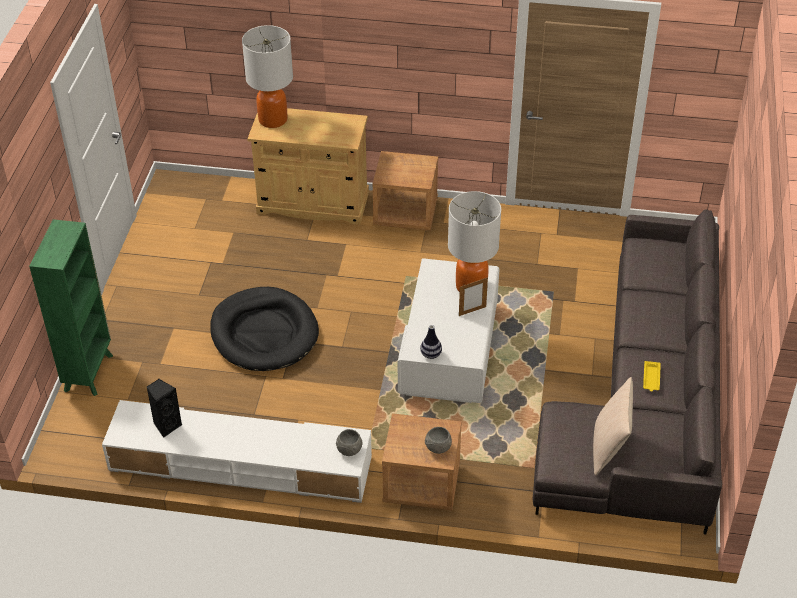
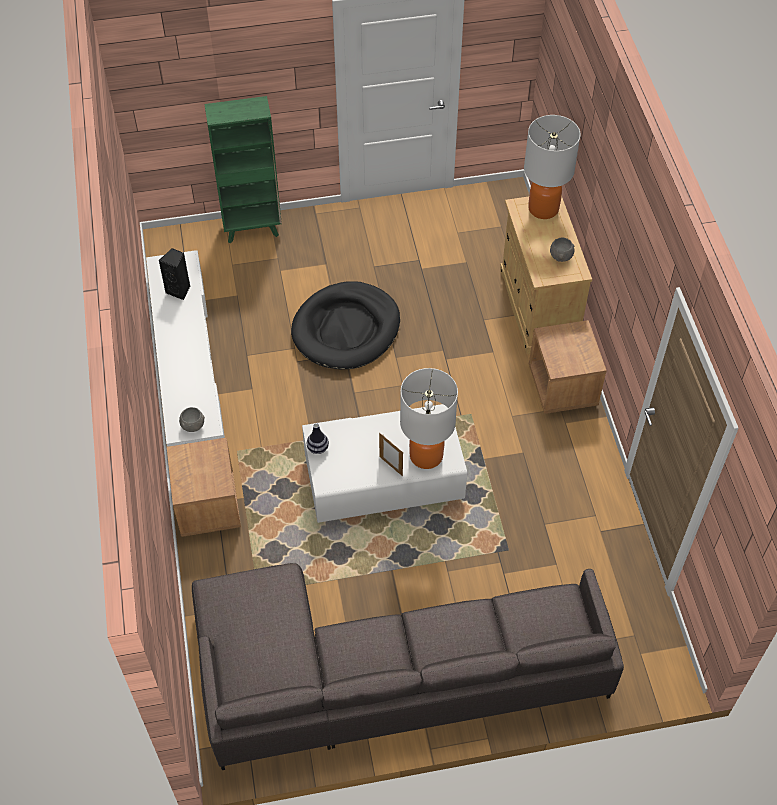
camera: 70 degrees right, 10 degrees up
grey bowl [425,427,452,454] -> grey bowl moved to [550,238,575,262]
beige pillow [593,377,633,476] -> none
yellow tray [643,361,661,391] -> none

